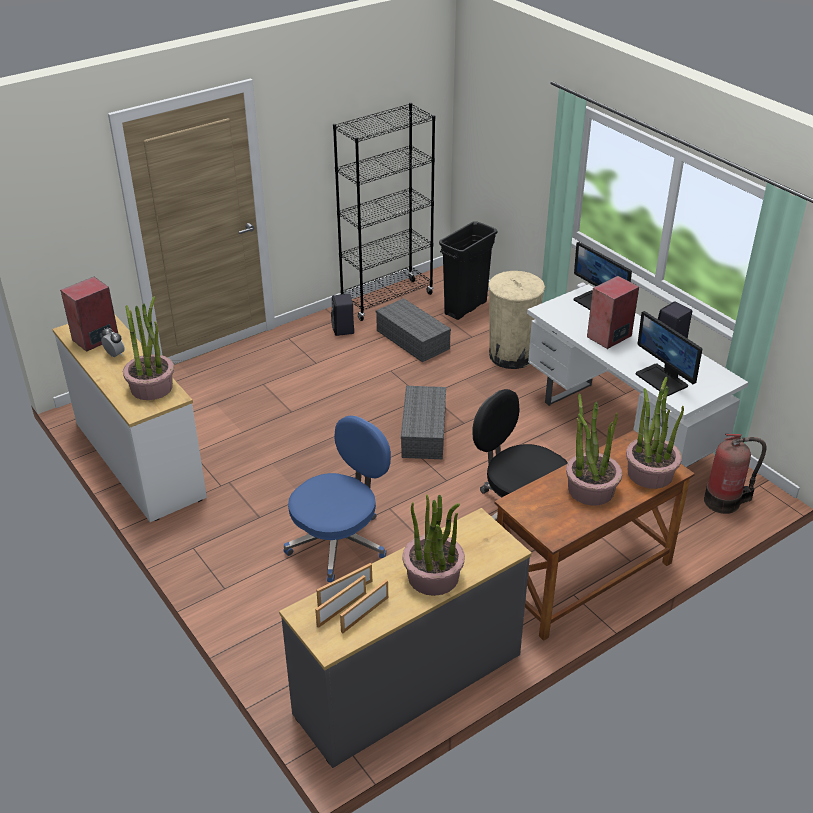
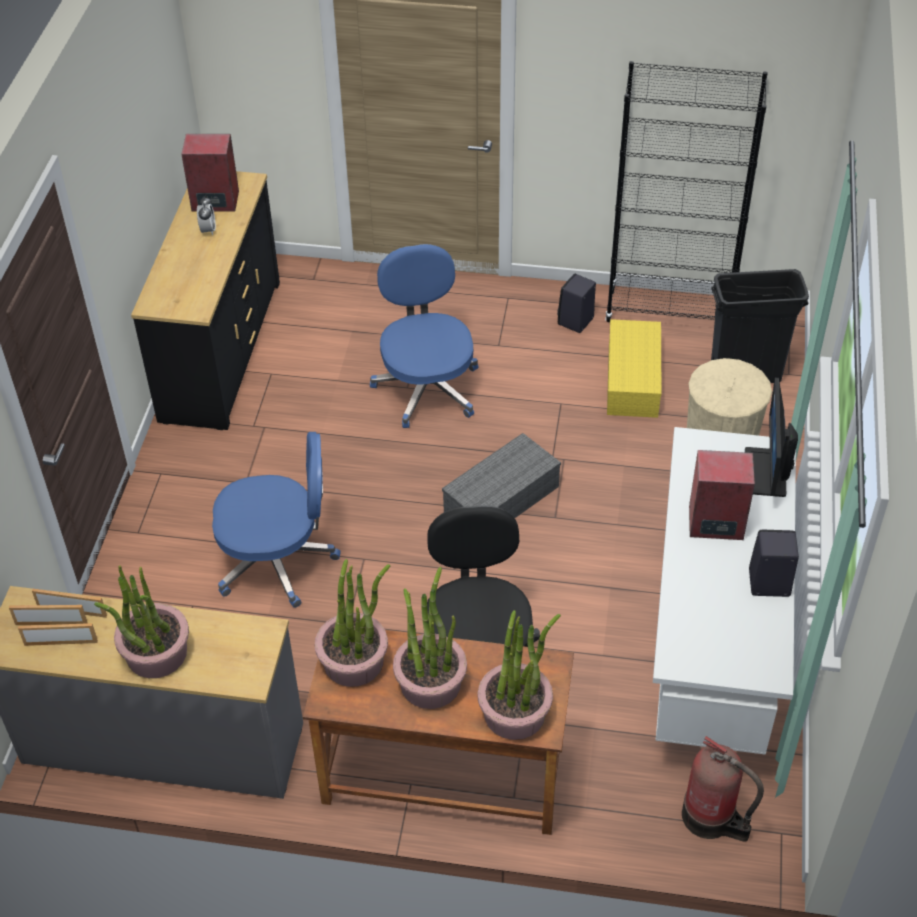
camera: 45 degrees right, 10 degrees up
white dresser [52,315,207,522] -> black dresser [131,171,280,430]
potted plant [123,296,174,400] -> potted plant moved to [315,559,390,687]
grey storage box [376,298,451,362] -> yellow storage box [607,319,661,418]
monitor [636,311,702,396] -> none
none -> blue office chair [370,244,479,428]

